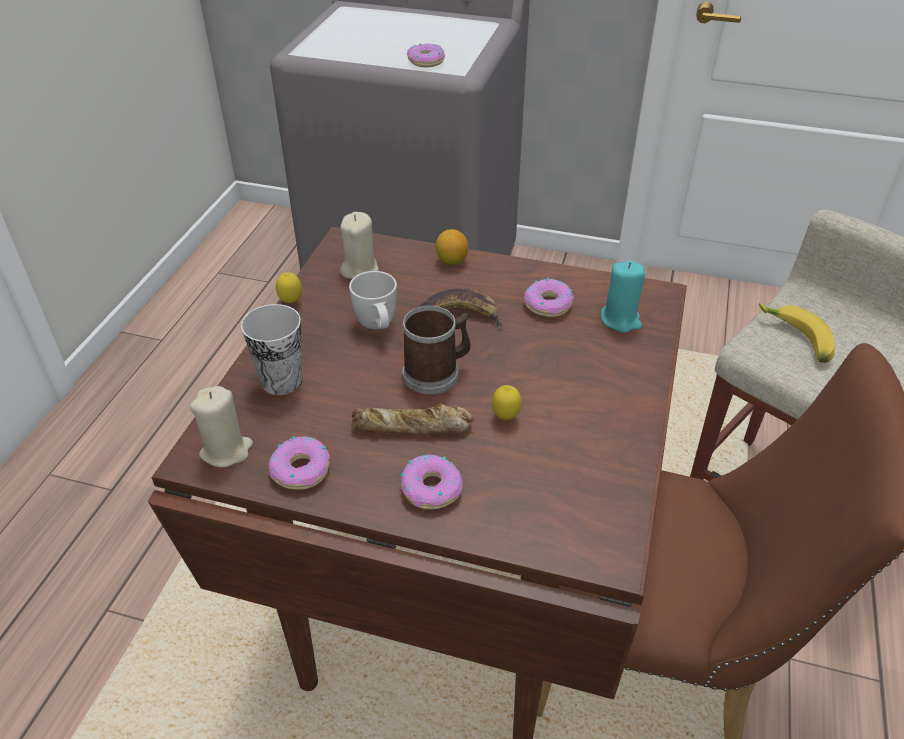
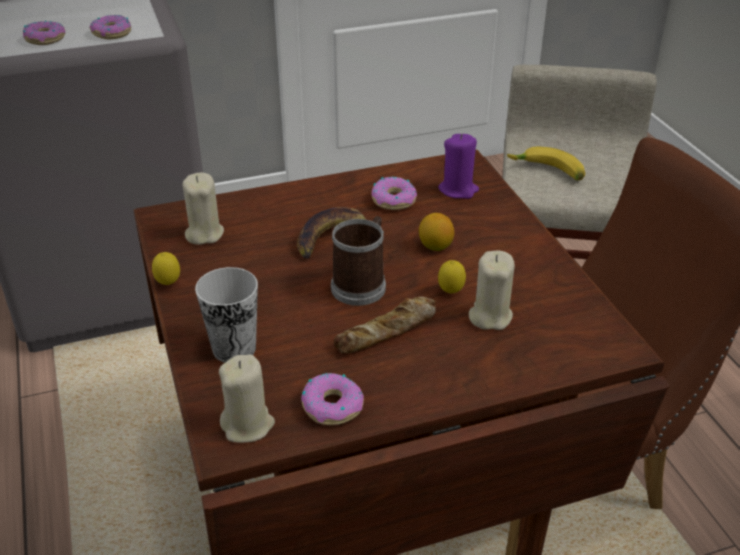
camera: 35 degrees left, 5 degrees down
white mug [349,271,397,329] -> none
donut [401,454,463,509] -> donut moved to [23,21,66,45]
lemon [436,229,468,265] -> lemon moved to [419,213,454,251]
turquoise candle [601,260,645,333] -> purple candle [438,134,479,199]
none -> beige candle [469,251,515,330]

